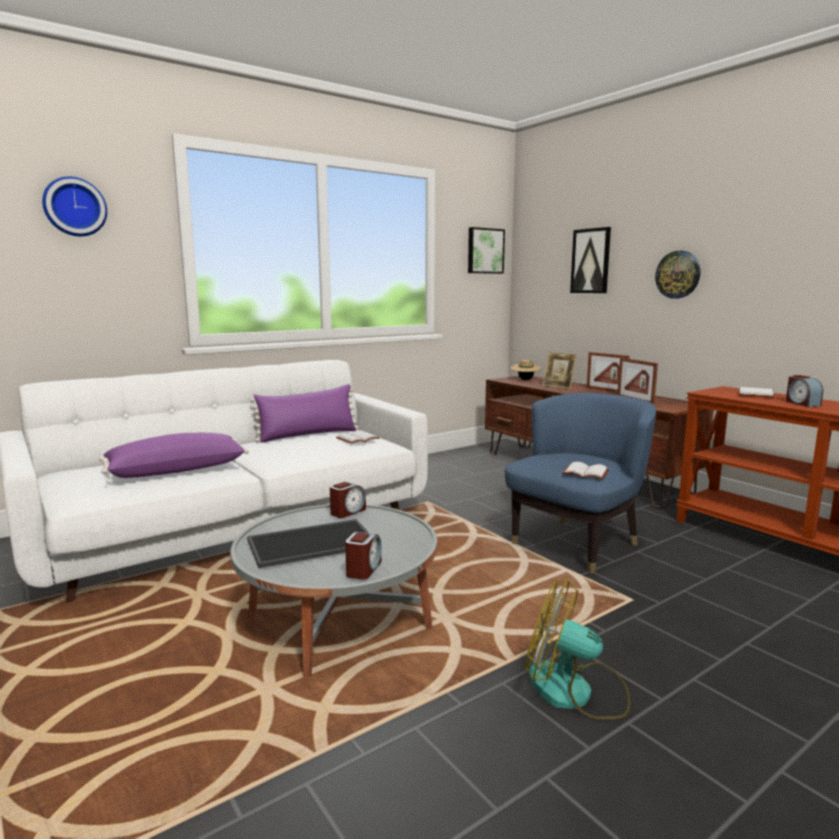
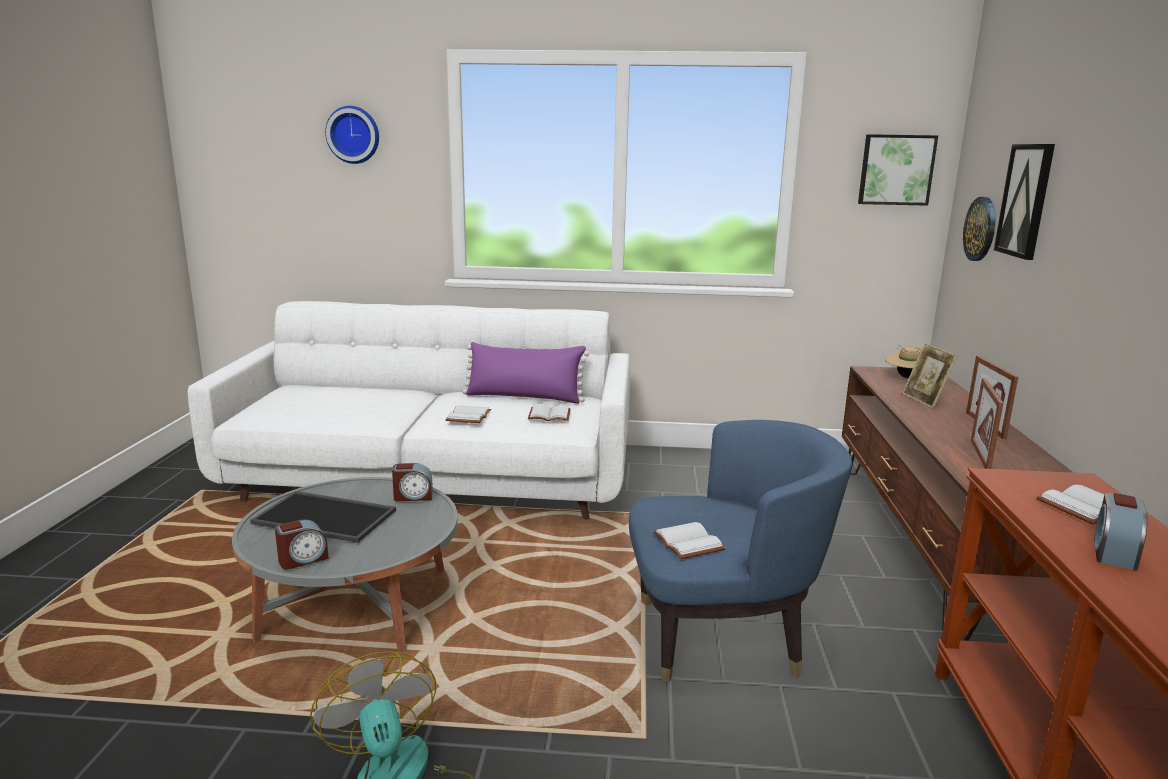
camera: 40 degrees right, 5 degrees up
purple pillow [99,433,249,478] -> none
wall clock [655,251,700,299] -> wall clock moved to [963,197,996,261]
none -> white book [446,405,491,423]

